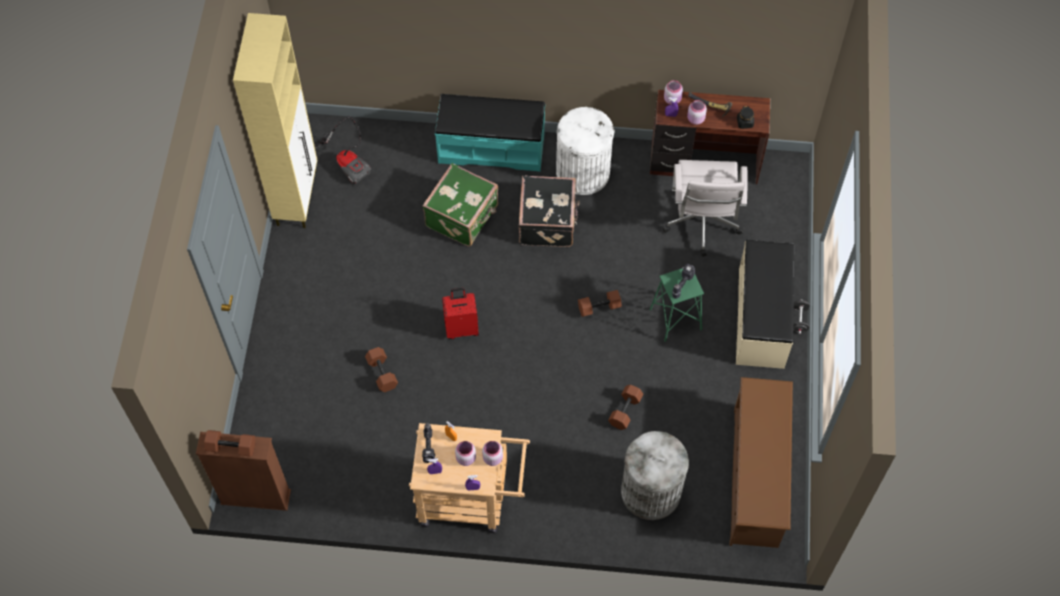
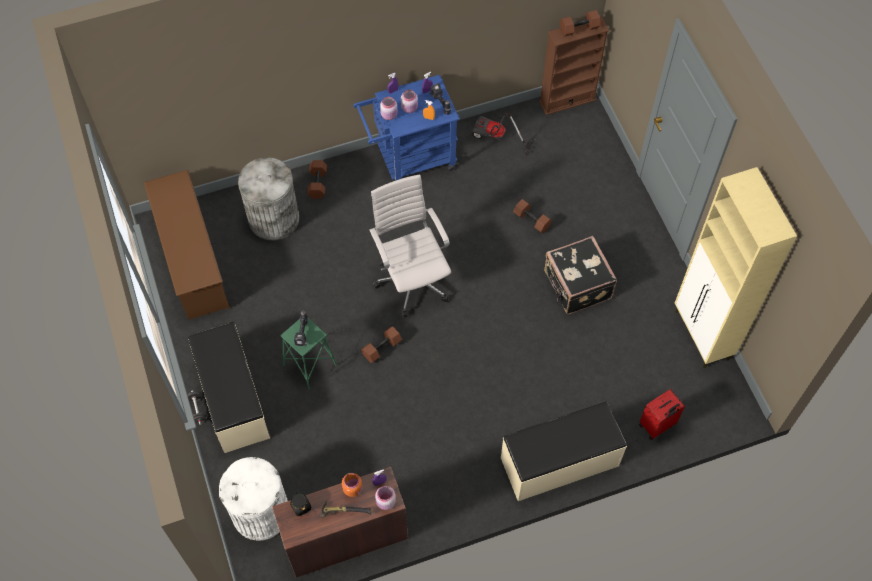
camera: 155 degrees right, 0 degrees up
vacuum cleaner [314,116,371,185] -> vacuum cleaner moved to [471,113,536,157]
beige cart [409,423,530,533] -> blue cart [353,75,460,181]
green suitcase [423,163,498,247] -> none
turquoise bench [435,94,545,172] -> beige bench [501,402,627,501]
red suitcase [442,288,479,339] -> red suitcase moved to [639,389,685,440]
black suitcase [519,175,580,247] -> black suitcase moved to [544,236,617,314]
white trash can [556,107,615,195] -> white trash can moved to [219,457,288,541]
brown dumbbell [608,384,644,430] -> brown dumbbell moved to [307,160,327,199]
white office chair [662,160,748,257] -> white office chair moved to [369,174,451,317]
pink jar [687,100,707,125] -> orange jar [342,473,362,497]

